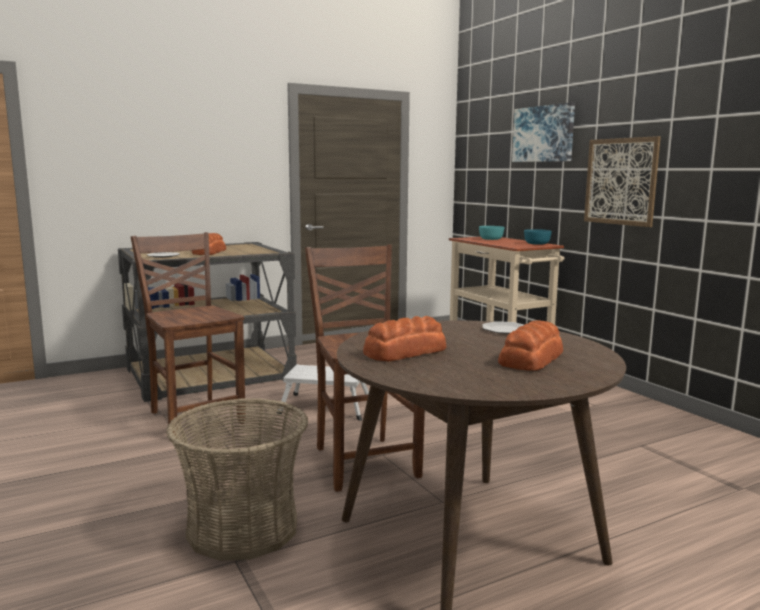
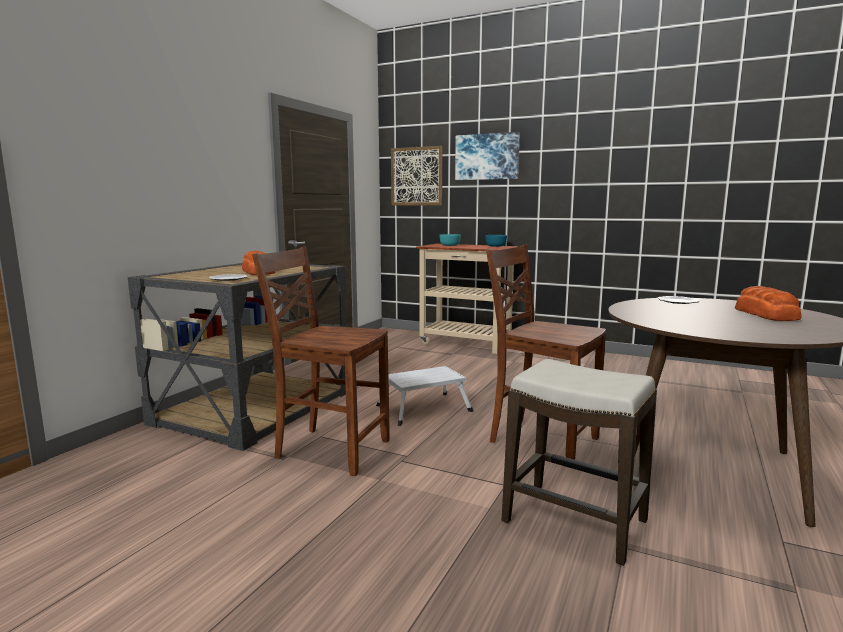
camera: 35 degrees left, 0 degrees up
basket [166,398,308,561] -> stool [502,359,657,566]
bread [363,316,446,361] -> none
picture [584,136,661,227] -> picture moved to [391,146,442,205]

